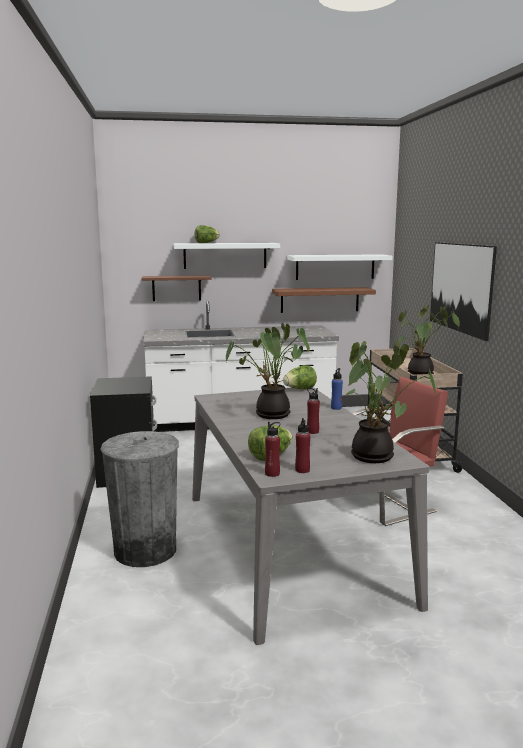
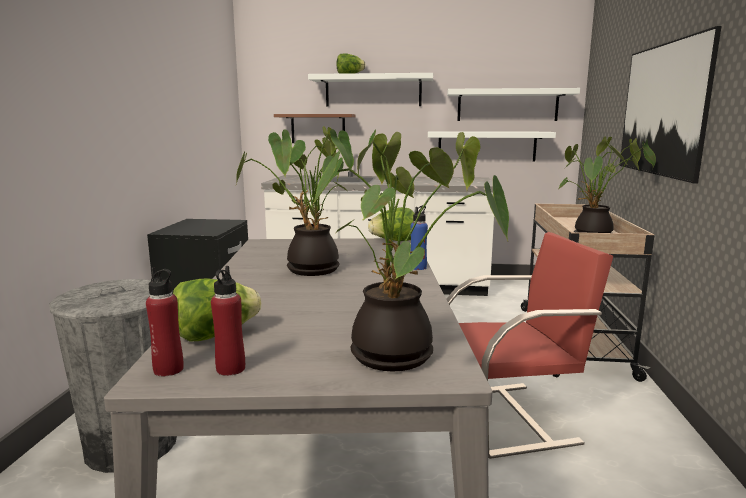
camera: 15 degrees right, 0 degrees up
brown shelf [272,287,376,313] -> white shelf [428,131,556,161]
red bottle [307,388,320,434] -> none

